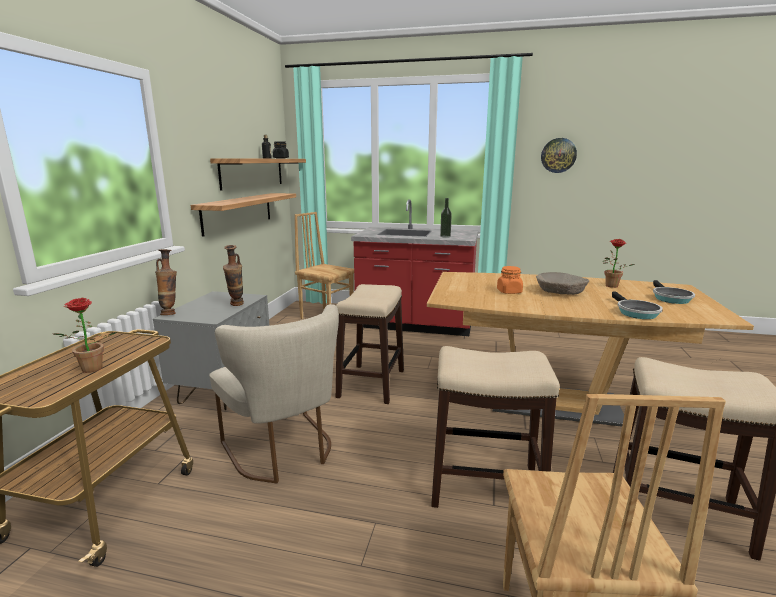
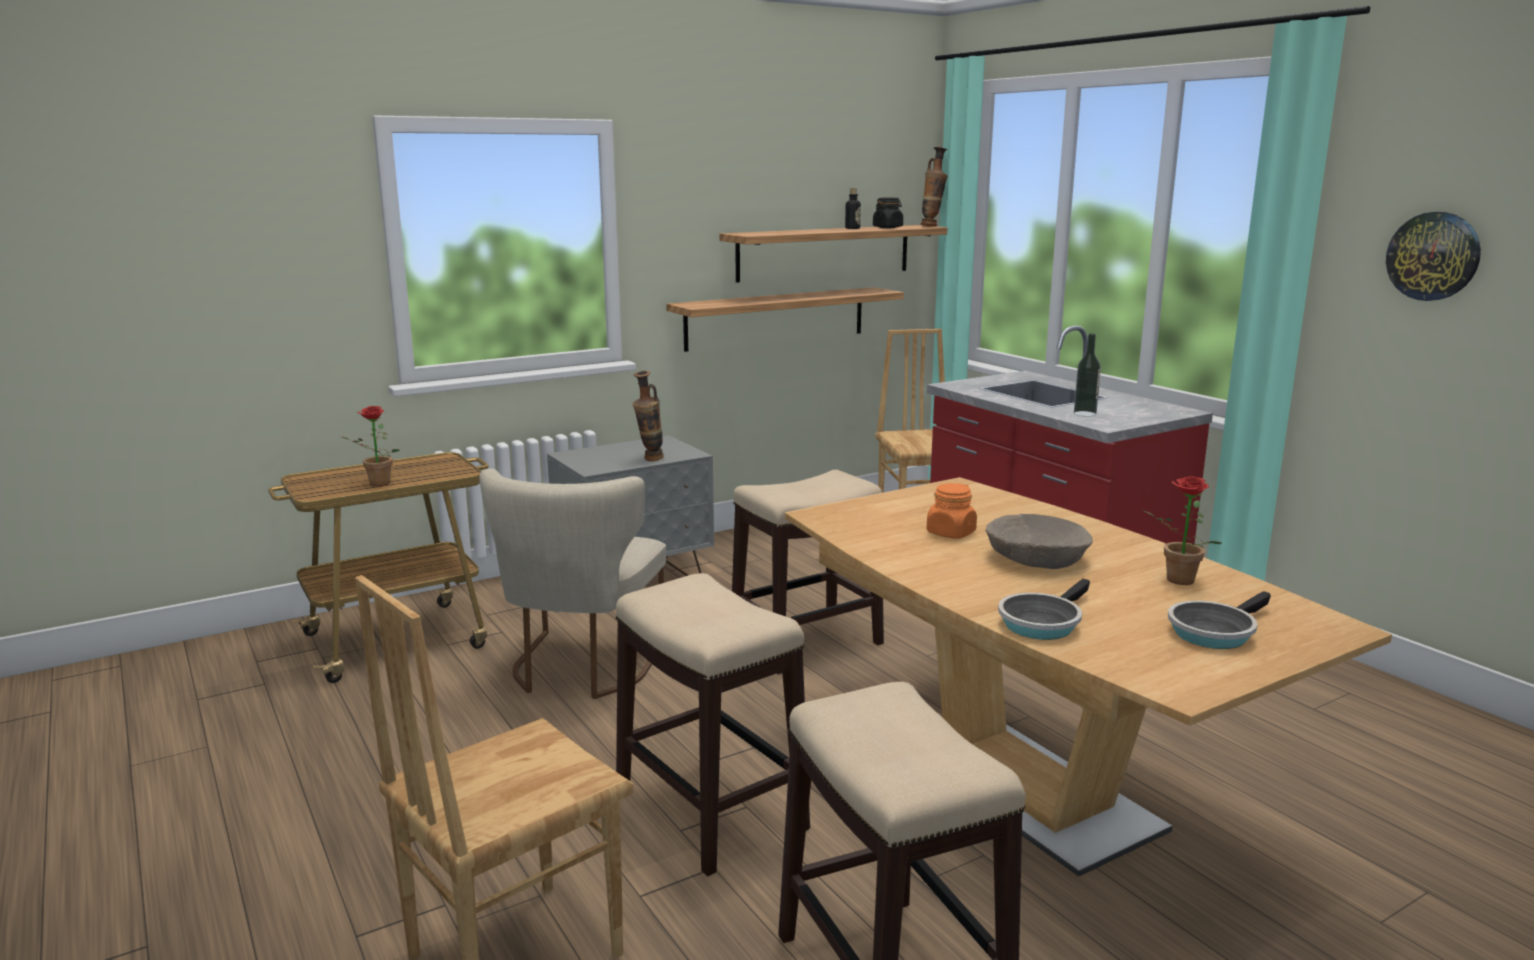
camera: 45 degrees right, 0 degrees up
vase [155,249,177,315] -> vase moved to [921,147,948,226]

